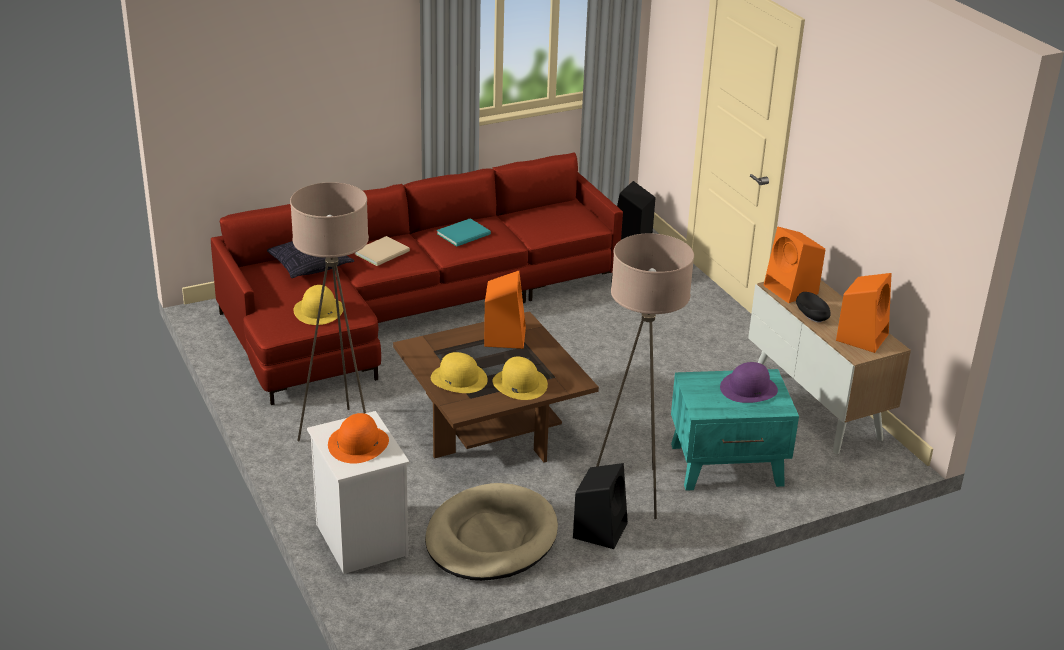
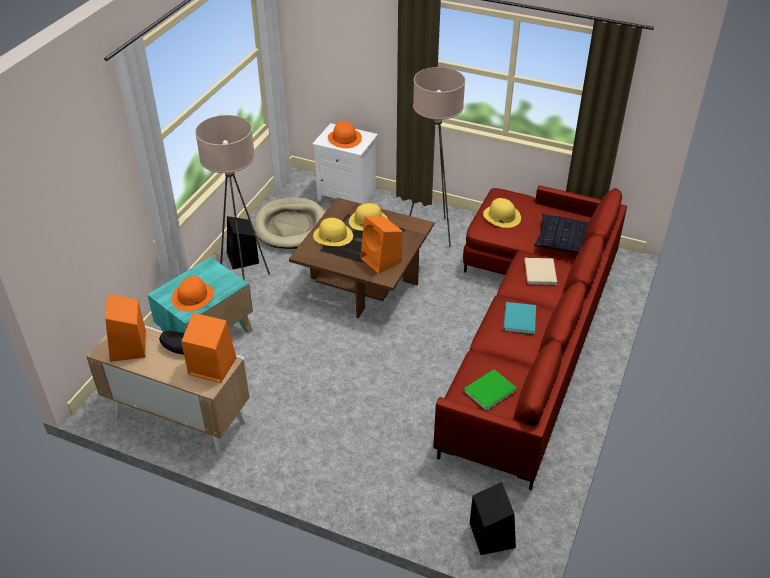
camera: 140 degrees right, 10 degrees up
purple hat [720,362,778,403] -> orange hat [172,276,214,312]
none -> green book [463,369,517,411]

